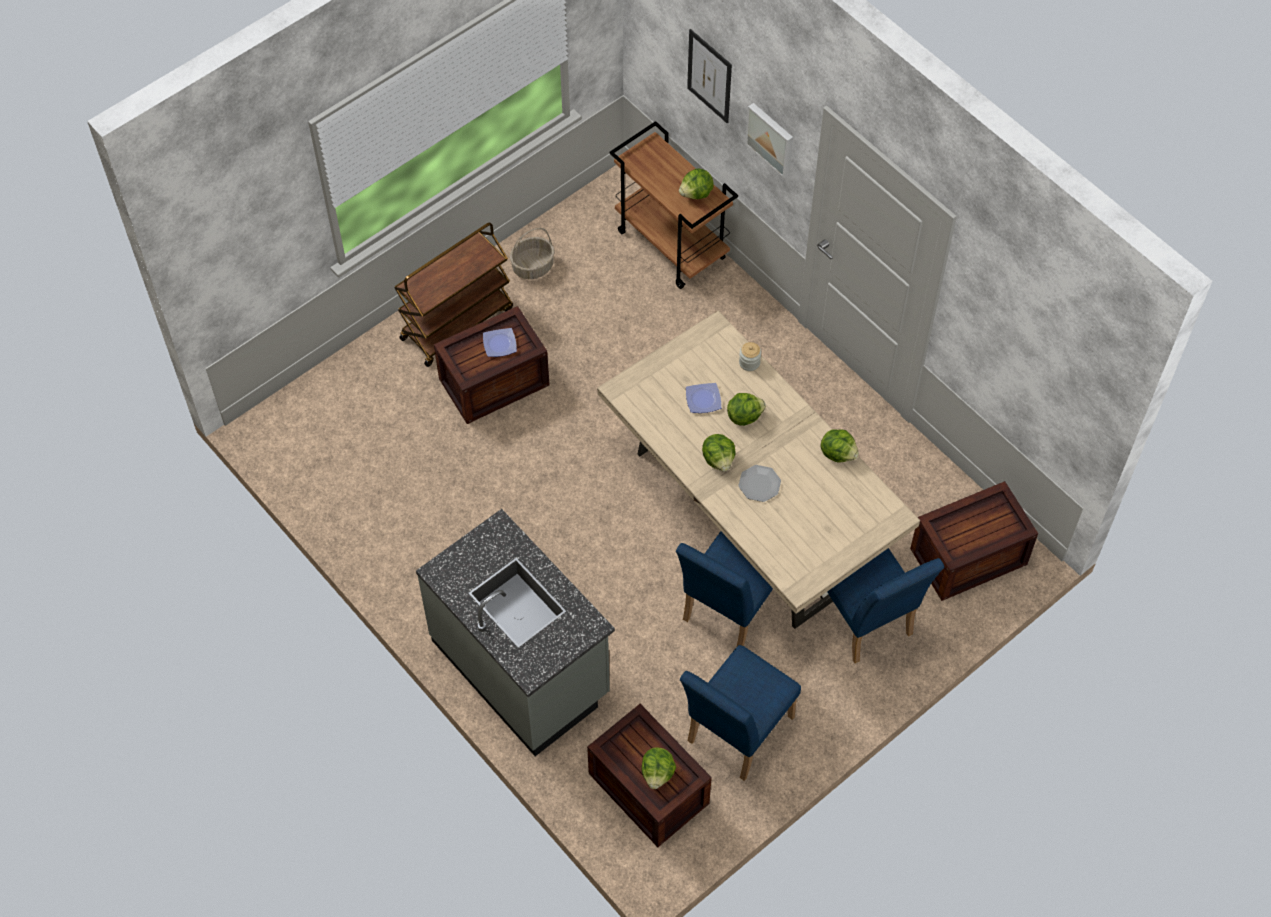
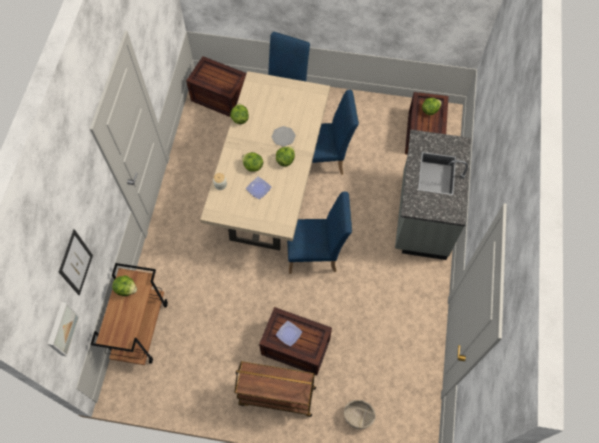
camera: 130 degrees left, 5 degrees up
basket [510,228,554,279] -> basket moved to [344,400,376,429]
blue chair [680,645,801,781] -> blue chair moved to [287,192,352,274]
picture [745,103,793,178] -> picture moved to [48,302,80,357]

